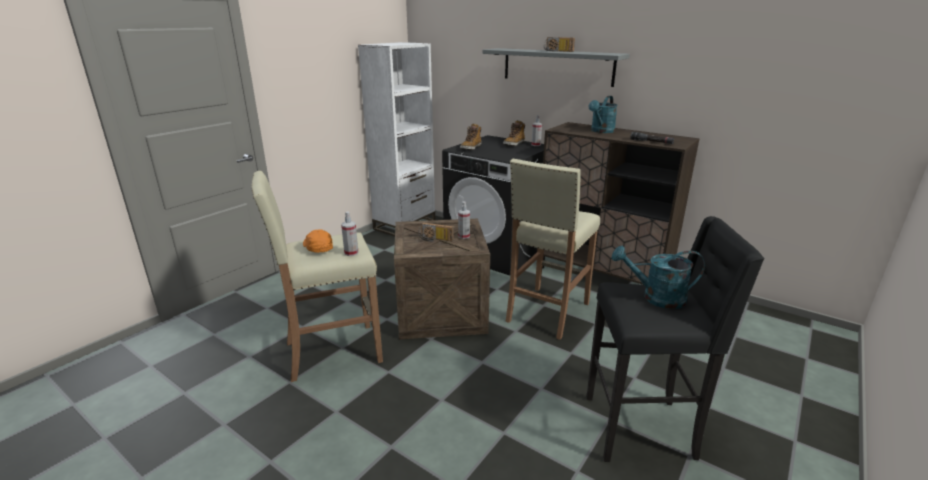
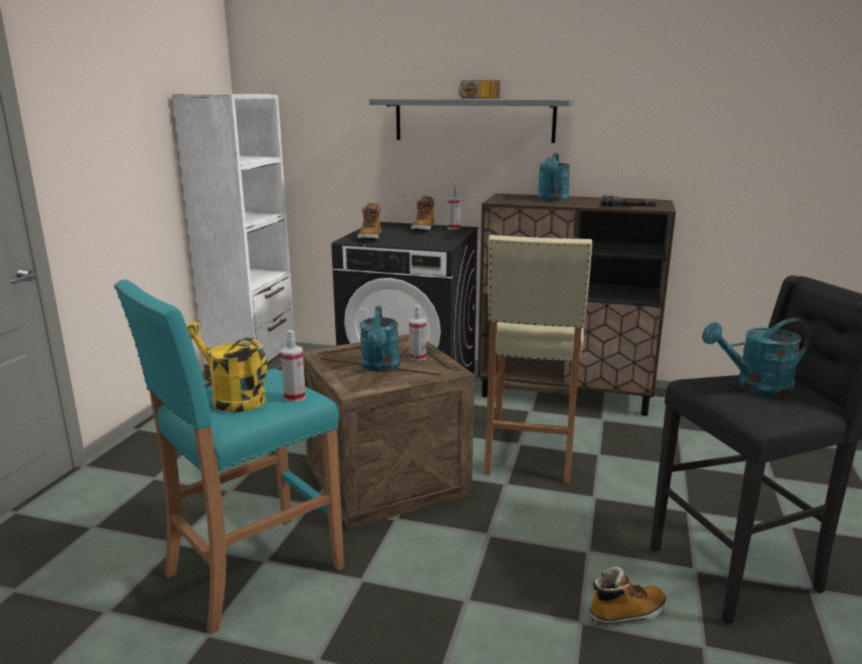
camera: 20 degrees left, 5 degrees down
beige stool [252,171,383,382] -> turquoise stool [114,279,344,634]
orange cap [303,230,333,253] -> yellow watering can [186,322,267,412]
radio [418,223,454,242] -> turquoise watering can [360,306,400,372]
none -> boot [589,566,666,626]

